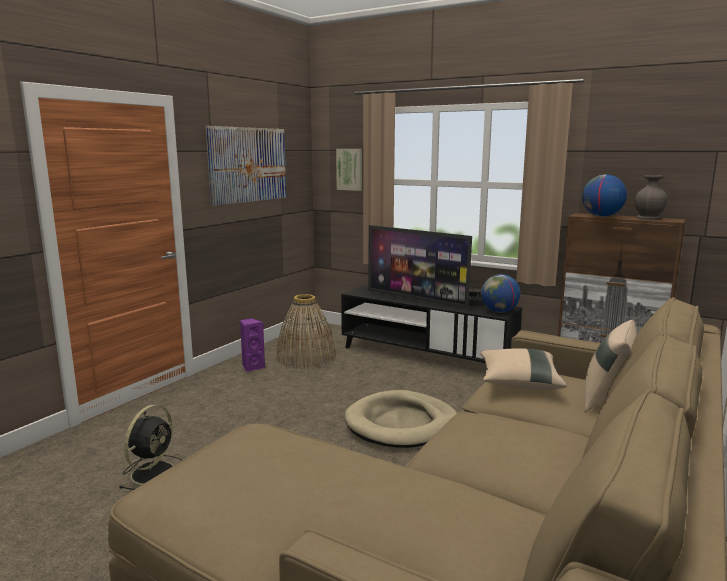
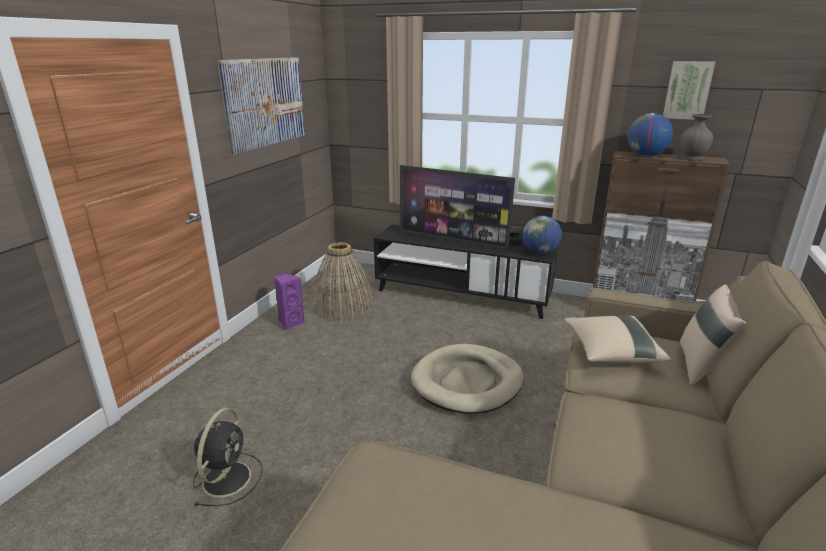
camera: 10 degrees left, 10 degrees up
picture [336,149,362,191] -> picture moved to [663,61,715,120]

